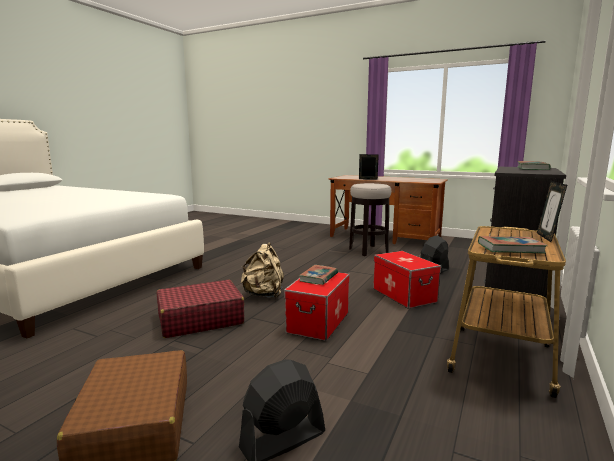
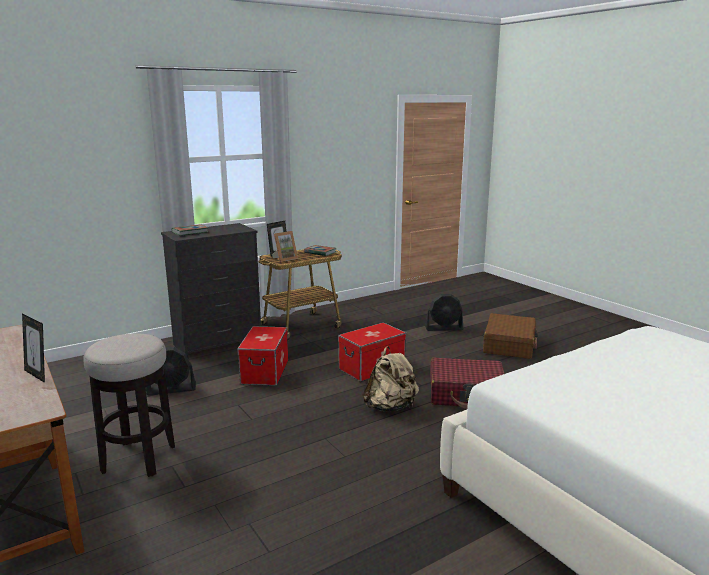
camera: 150 degrees left, 5 degrees up
book [299,265,338,285] -> none
none -> picture frame [272,231,298,262]

